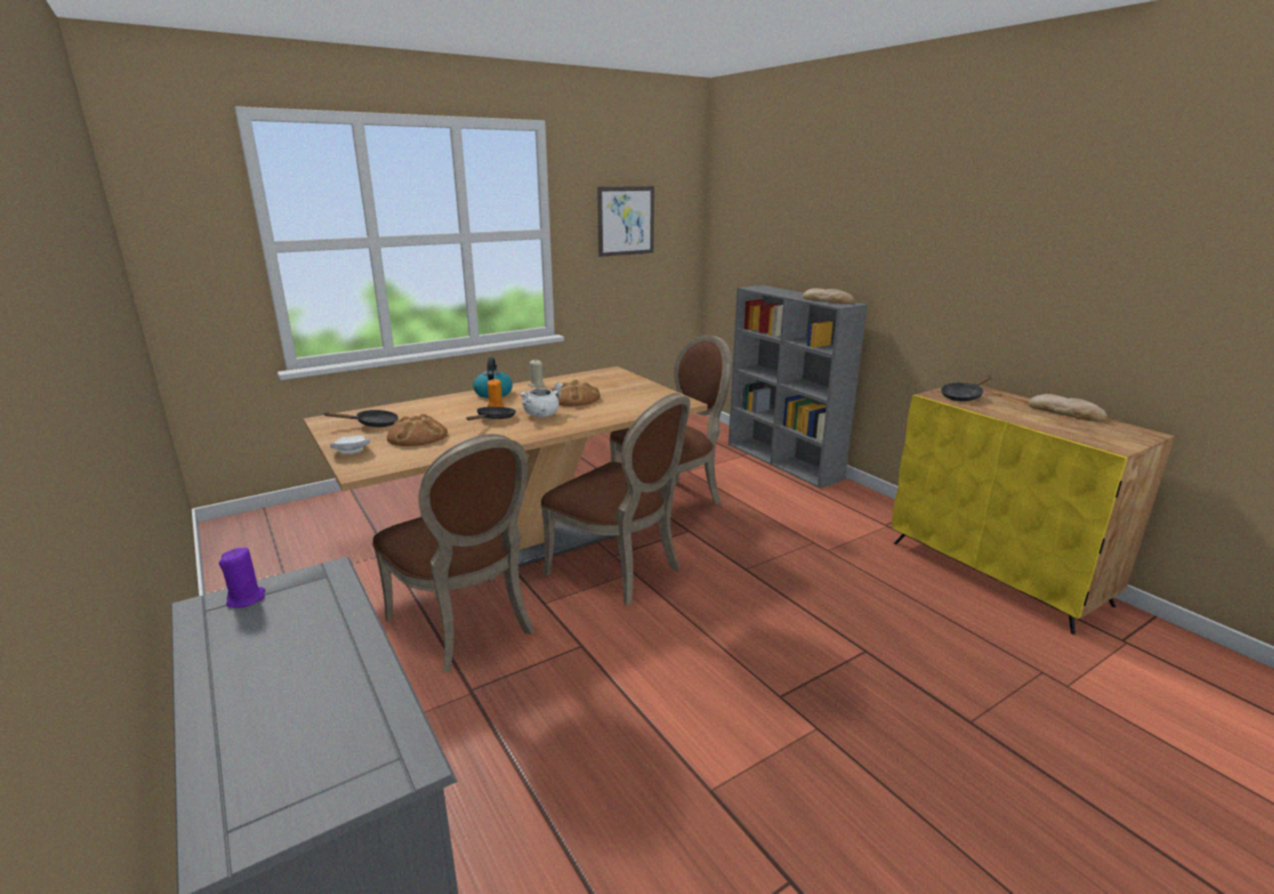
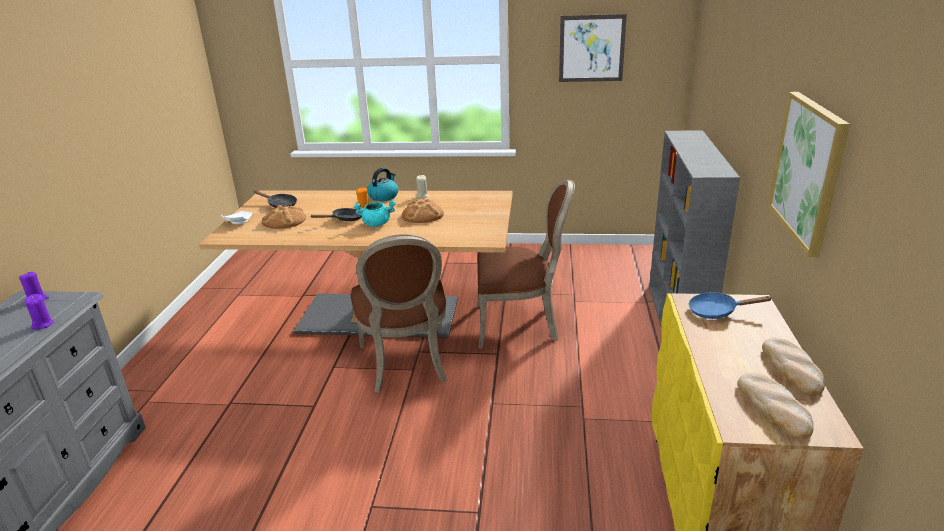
camera: 40 degrees right, 5 degrees up
brown chair [372,434,535,672] -> none
white cooking pot [519,382,563,418] -> turquoise cooking pot [353,201,396,227]
bread [802,288,854,304] -> bread moved to [737,373,814,439]
black frying pan [941,375,992,401] -> blue frying pan [689,292,772,319]
none -> purple candle [25,294,54,330]
none -> picture [768,92,850,257]

